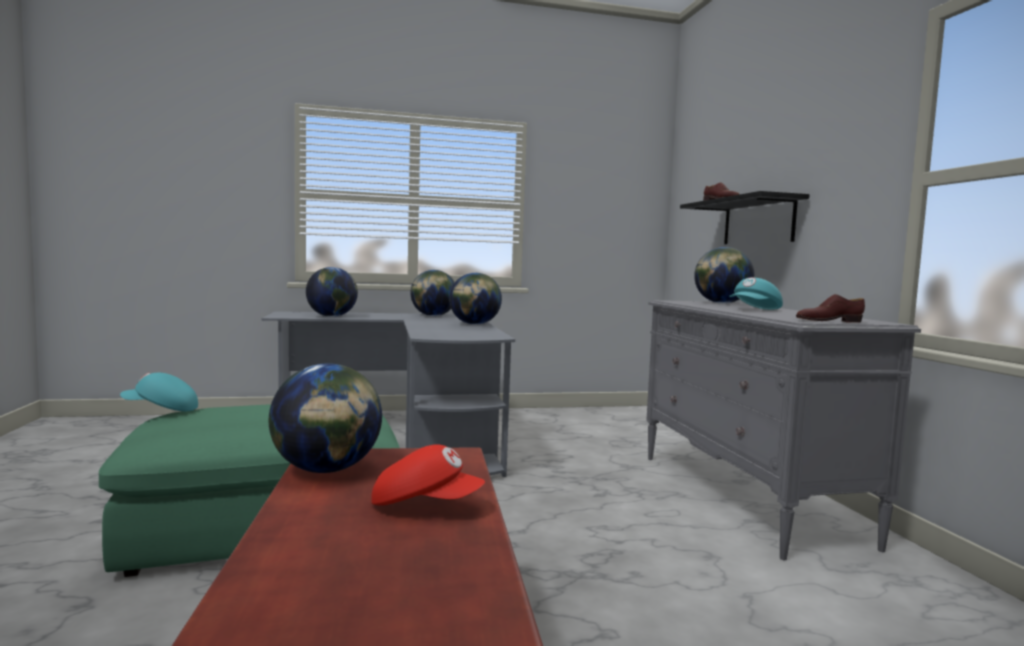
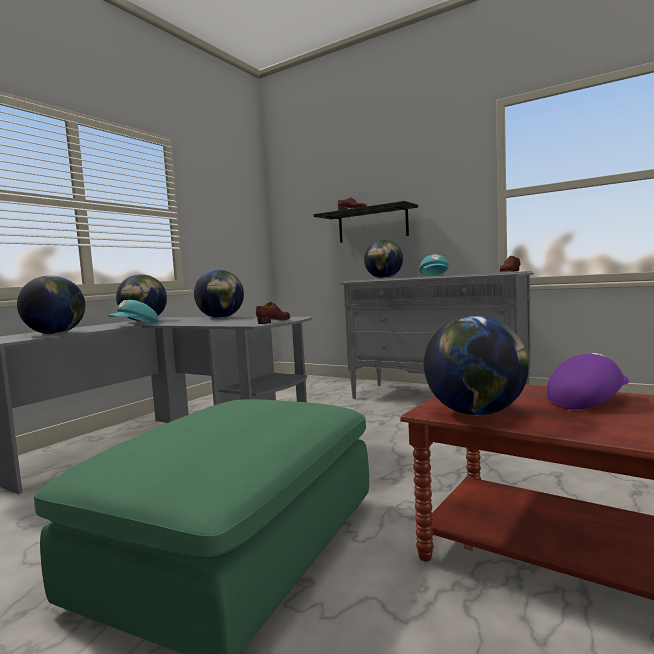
camera: 45 degrees left, 0 degrees up
turquoise cap [120,372,198,411] -> turquoise cap moved to [108,300,159,323]
red cap [371,444,485,506] -> purple cap [547,353,629,409]
none -> brown shoe [256,302,290,324]

